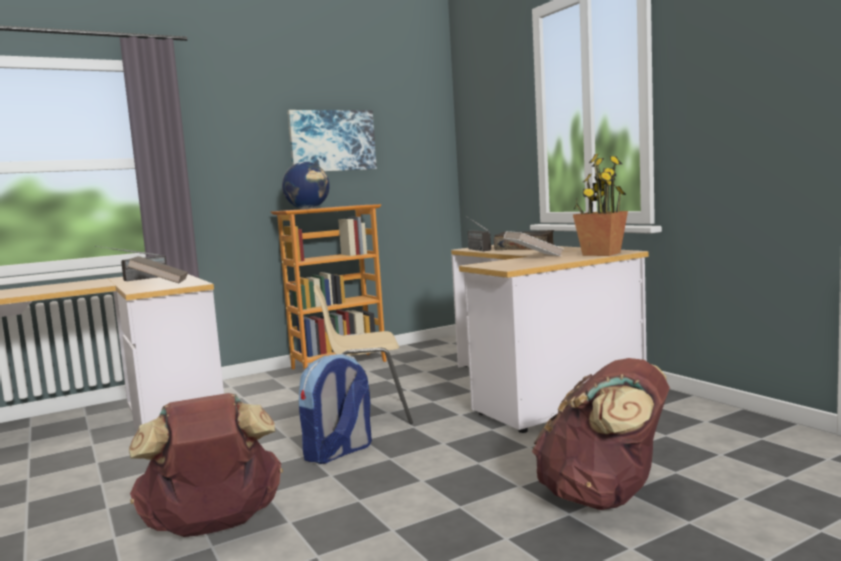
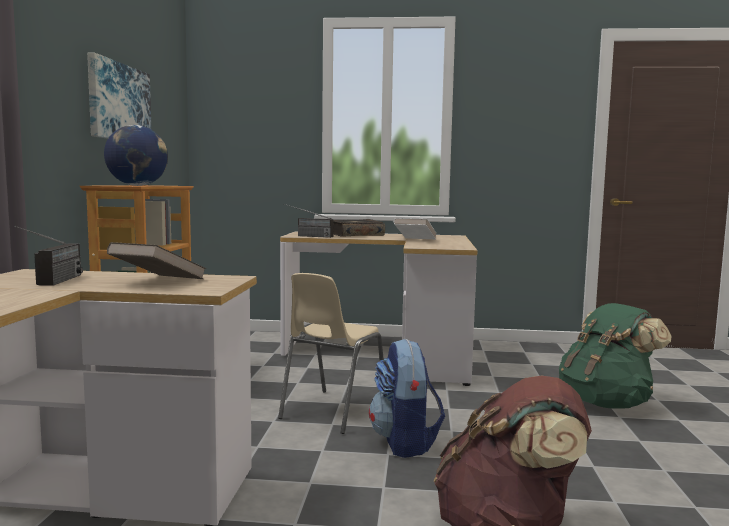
camera: 55 degrees left, 0 degrees up
brown backpack [532,358,670,510] -> green backpack [559,303,671,409]
potted plant [573,154,628,256] -> none

